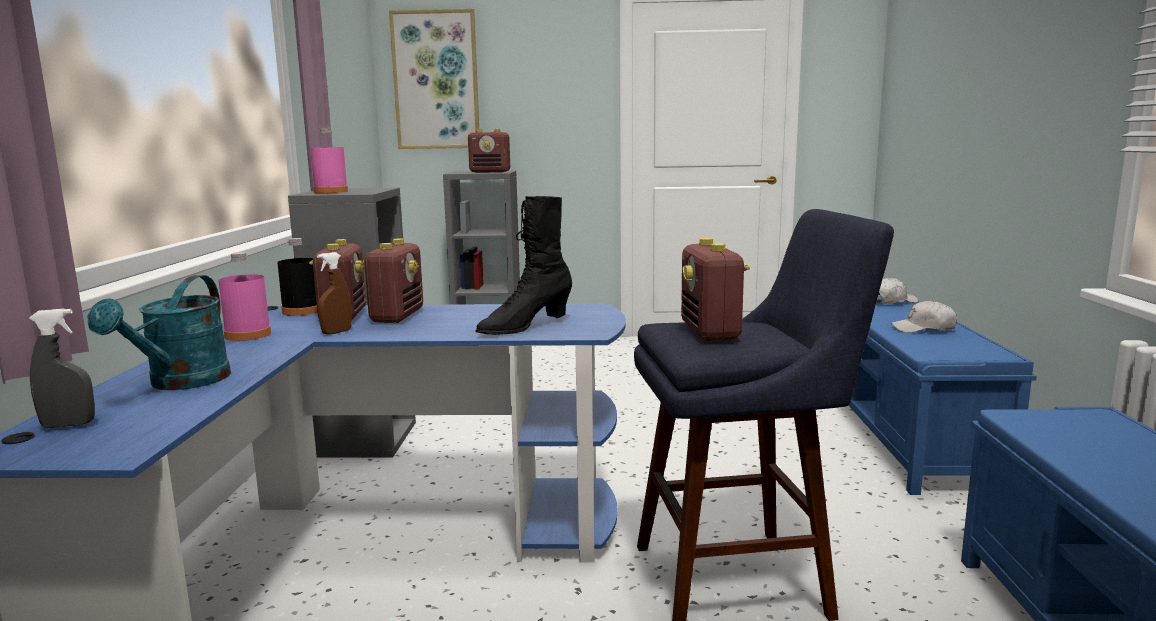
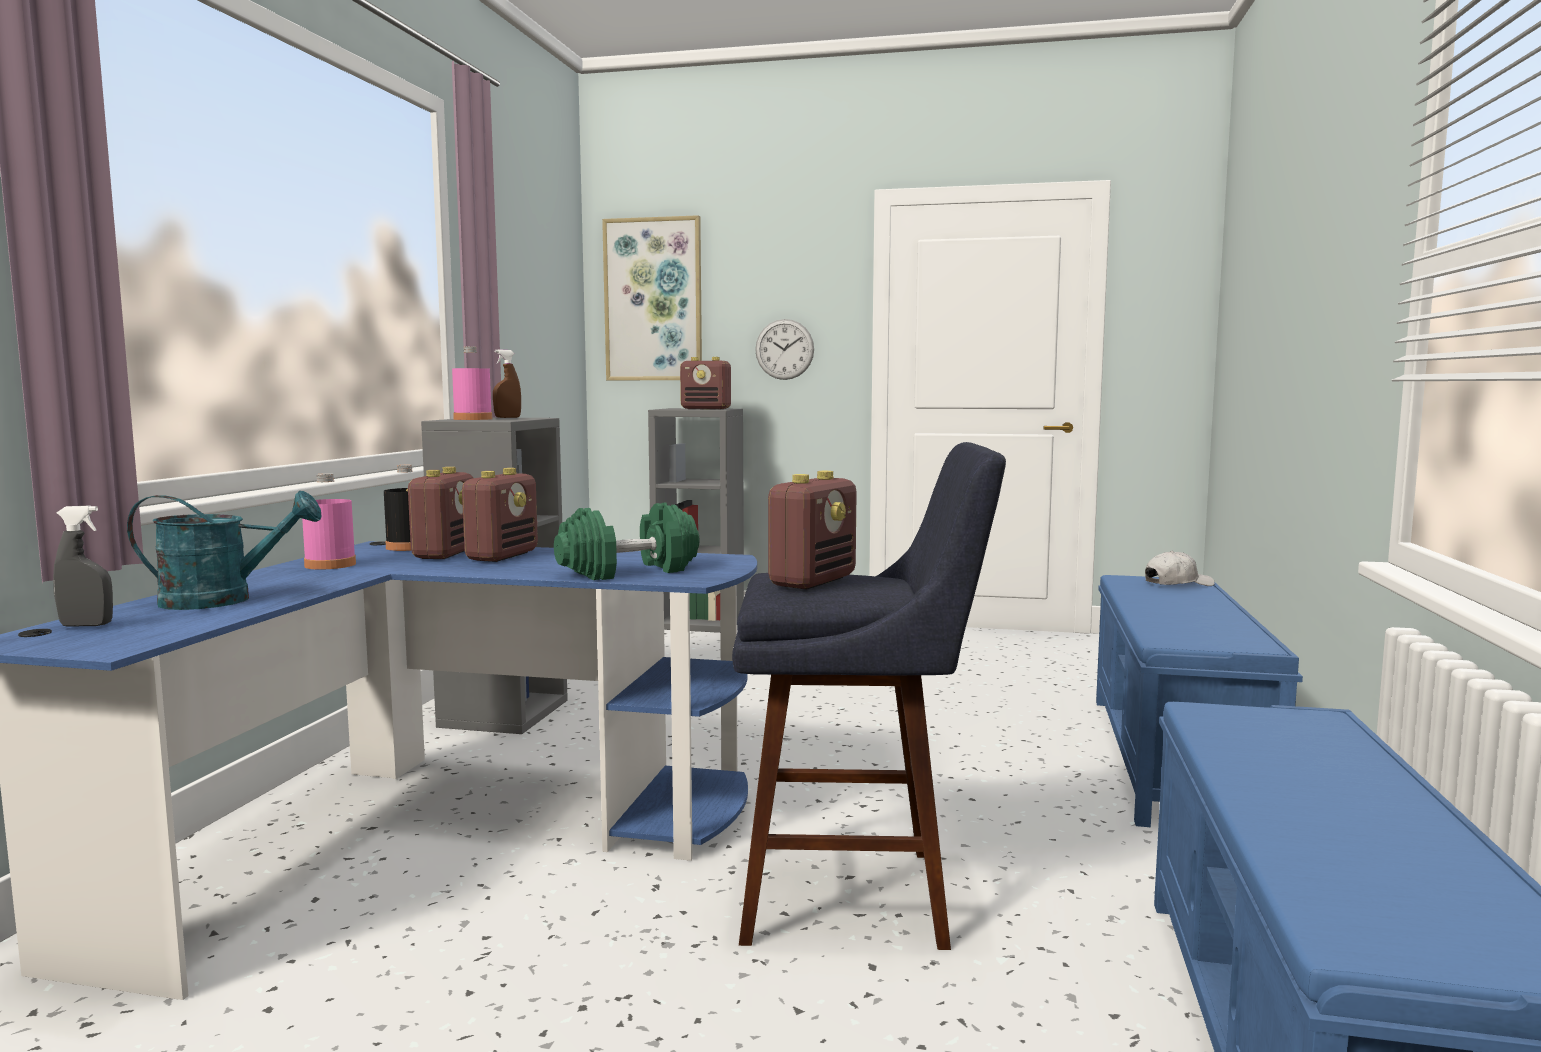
camera: 10 degrees right, 5 degrees down
turquoise watering can [88,275,231,390] -> turquoise watering can turned 120 degrees counterclockwise [127,491,321,610]
brown spray bottle [317,252,352,335] -> brown spray bottle moved to [493,349,521,418]
black boot [475,196,572,335] -> green dumbbell [554,502,700,580]
radio [681,238,750,341] -> radio turned 150 degrees counterclockwise [768,471,857,590]
white cap [891,300,957,333] -> none
none -> wall clock [755,319,814,380]

